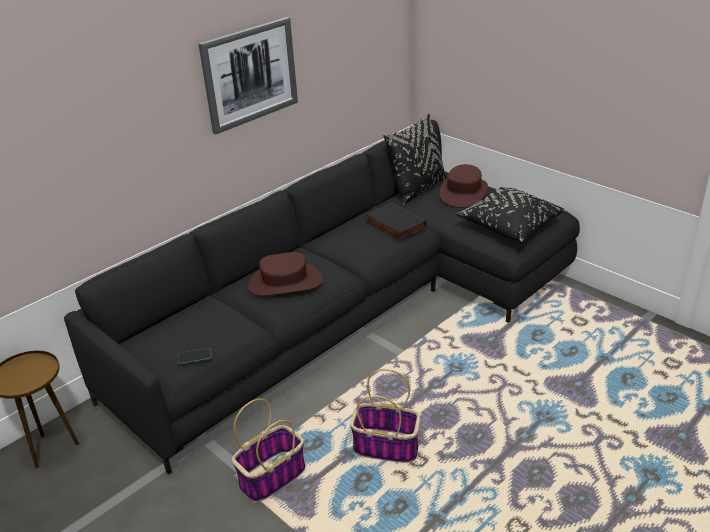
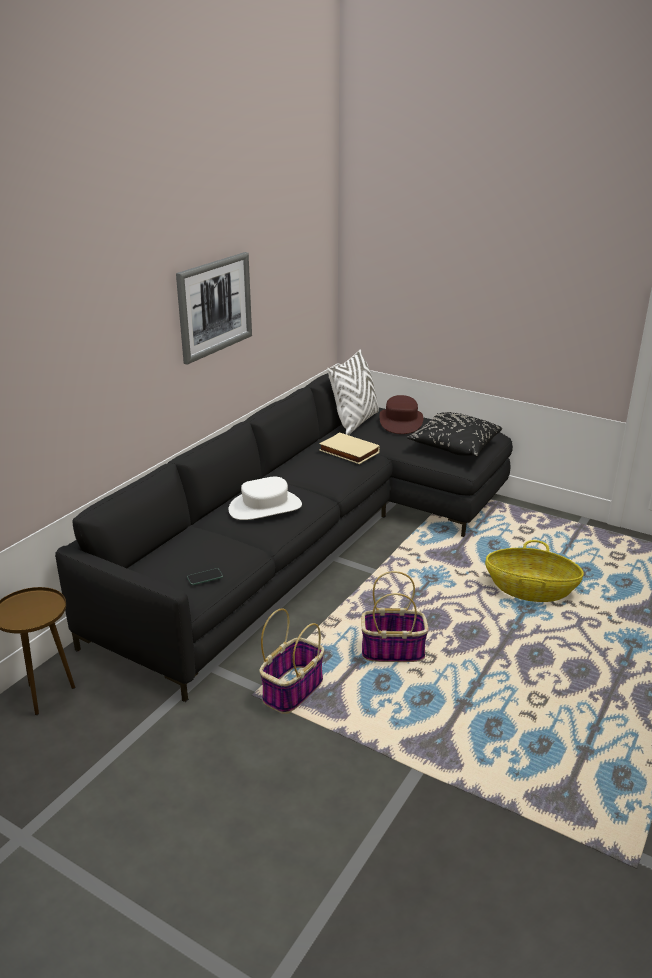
camera: 15 degrees left, 5 degrees down
brown hat [248,252,322,296] -> white hat [229,477,302,520]
black book [366,203,426,240] -> beige book [319,432,380,464]
black pillow [384,114,447,205] -> white pillow [327,349,379,435]
none -> basket [485,540,584,602]

